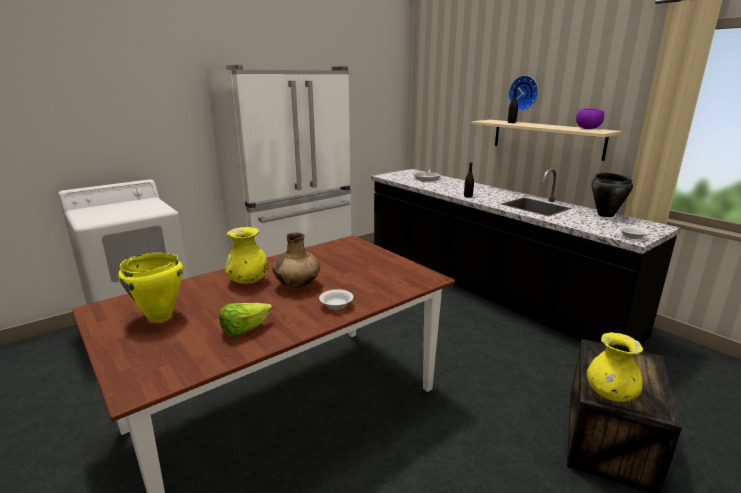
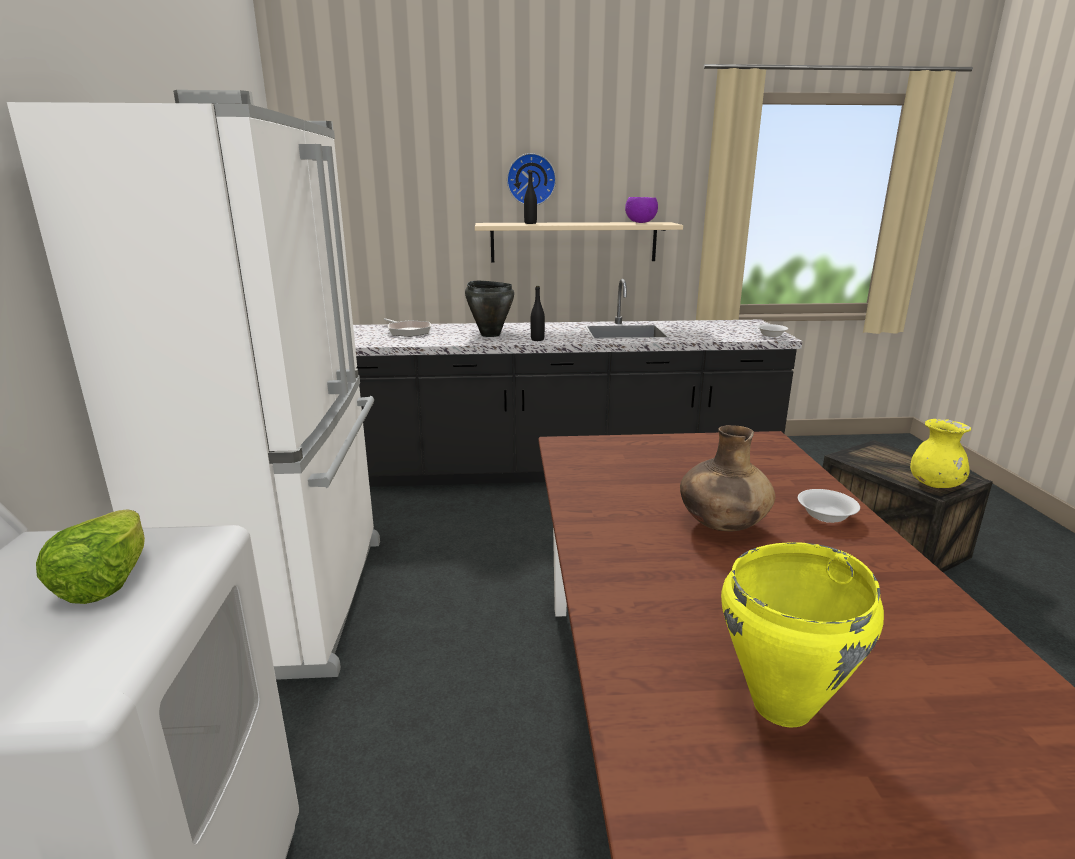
camera: 55 degrees left, 0 degrees up
lettuce [219,303,272,337] -> lettuce moved to [36,509,145,604]
yellow vase [225,227,268,284] -> none
black cooking pot [592,173,633,217] -> black cooking pot moved to [465,281,514,337]

